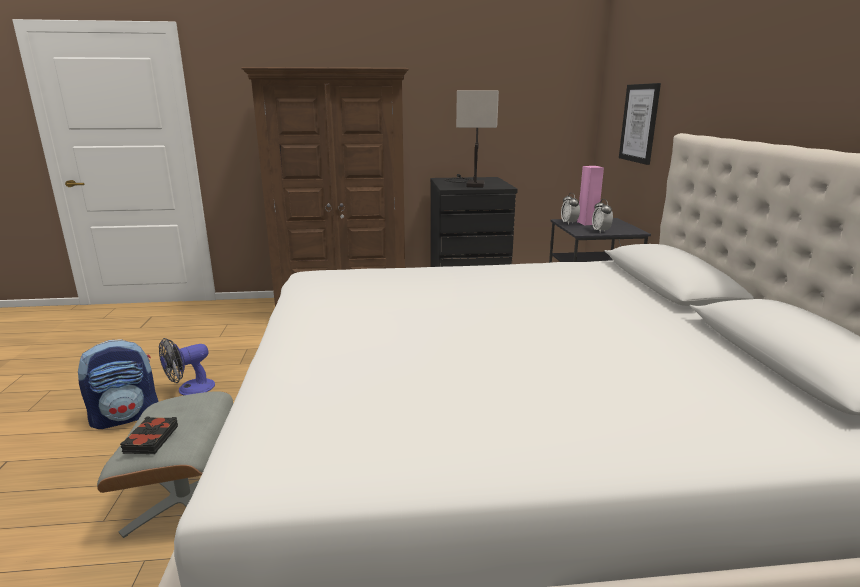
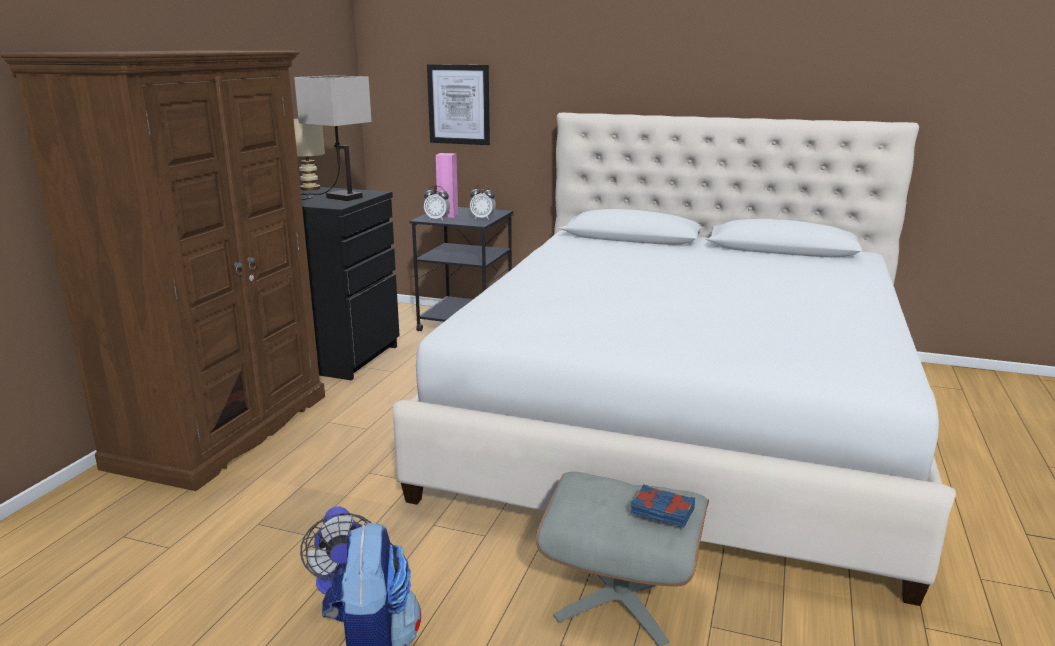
camera: 65 degrees left, 0 degrees up
black book [120,417,178,454] -> blue book [631,484,695,528]
none -> beige table lamp [294,119,325,191]

